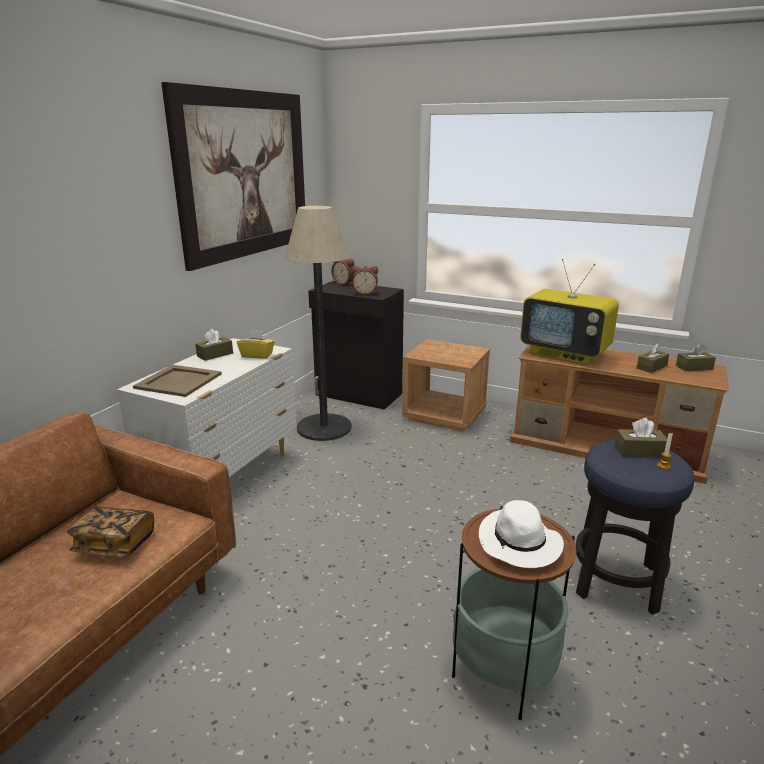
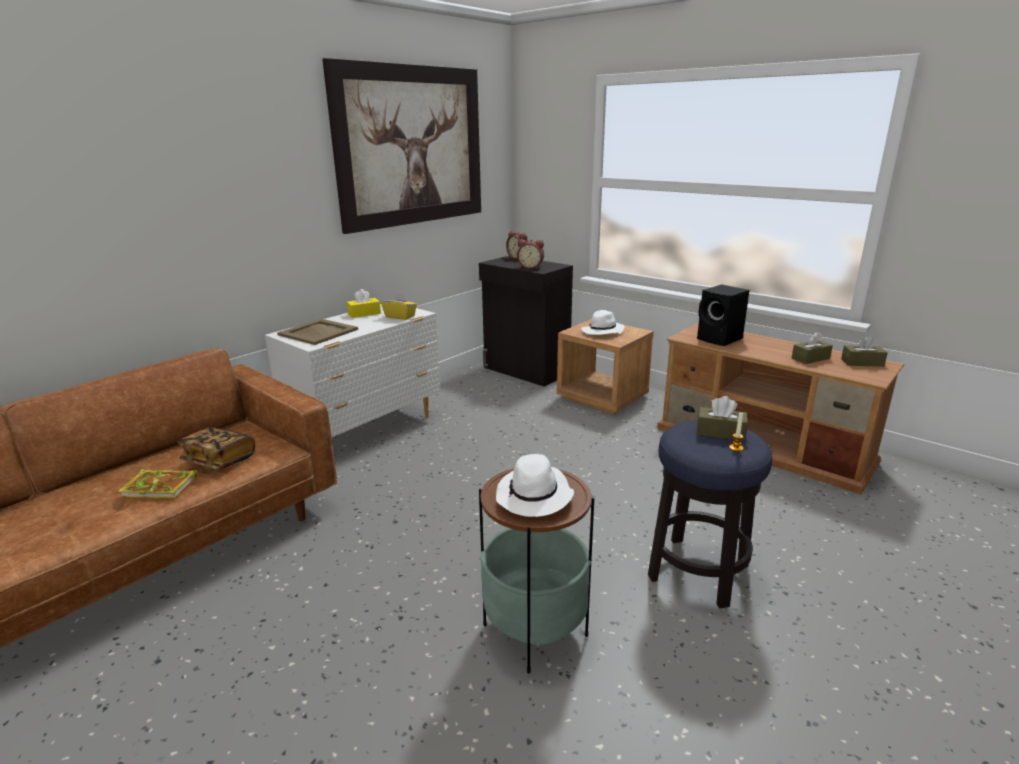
camera: 15 degrees right, 0 degrees up
brown tissue box [195,329,233,361] -> yellow tissue box [347,289,381,318]
floor lamp [285,206,352,441] -> none
television [520,259,619,365] -> black speaker [697,284,750,346]
none -> book [118,469,198,498]
none -> white hat [581,310,624,335]

